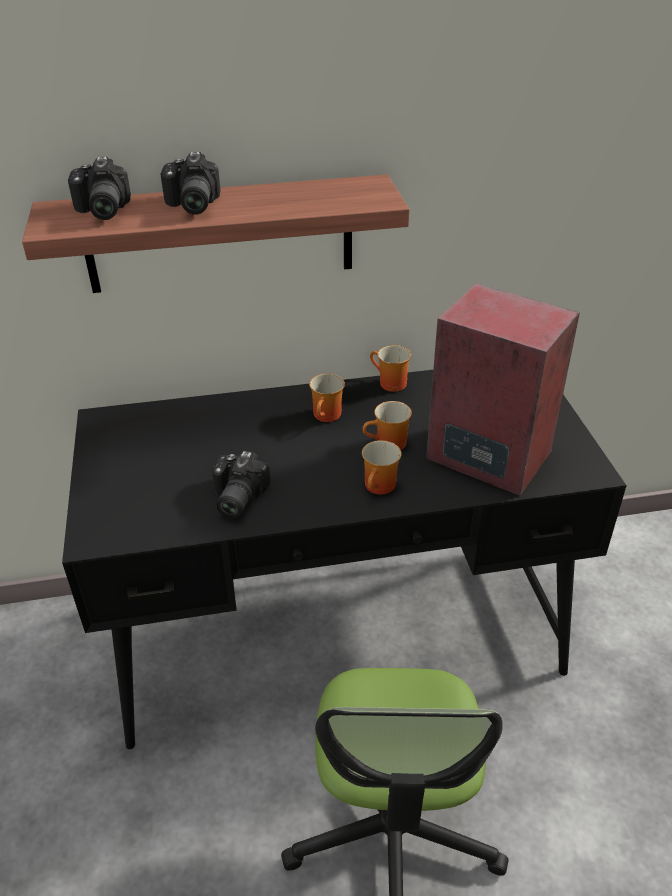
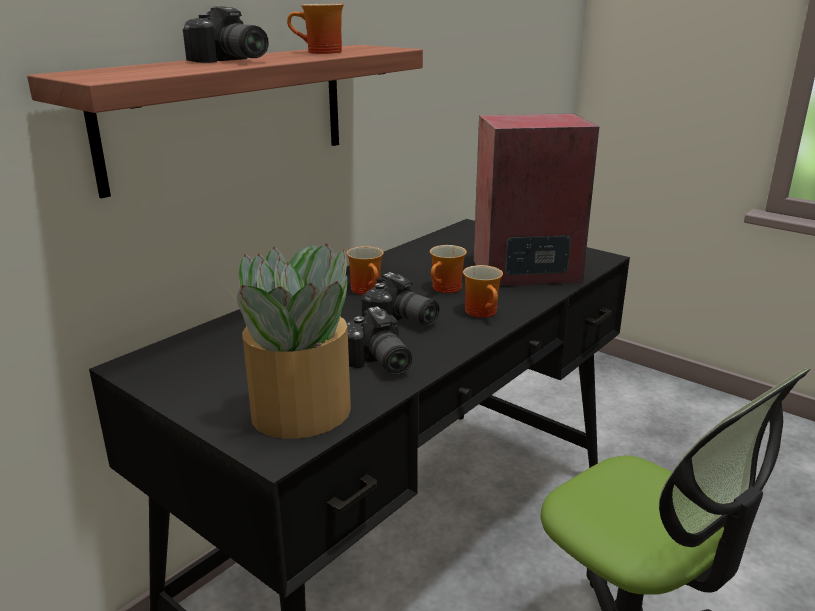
camera: 40 degrees left, 15 degrees down
camera [68,157,131,220] -> camera moved to [362,272,439,326]
mug [370,345,411,392] -> mug moved to [287,4,344,54]
none -> potted plant [215,243,351,439]

